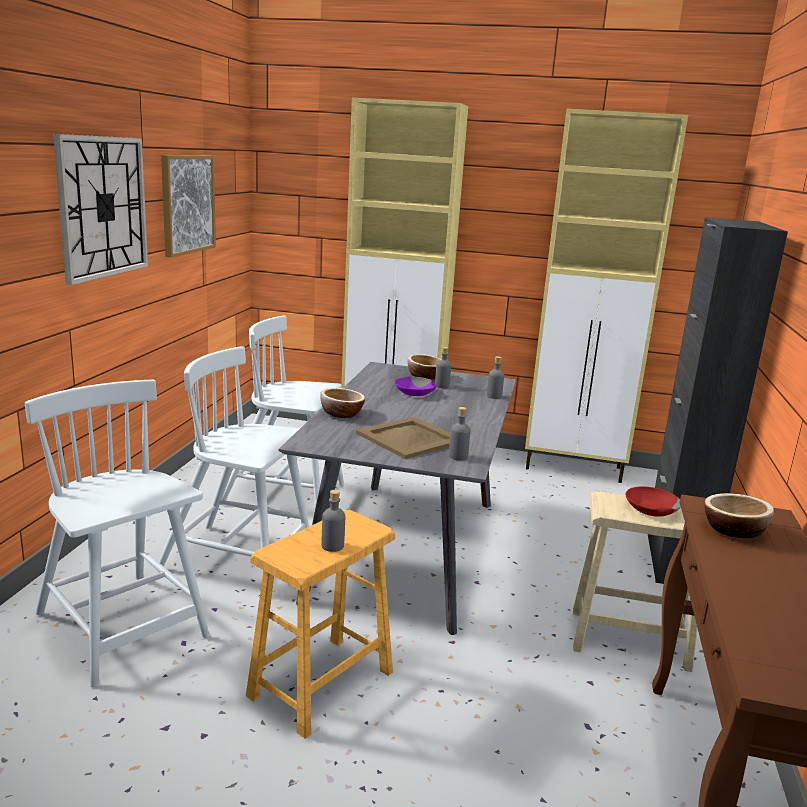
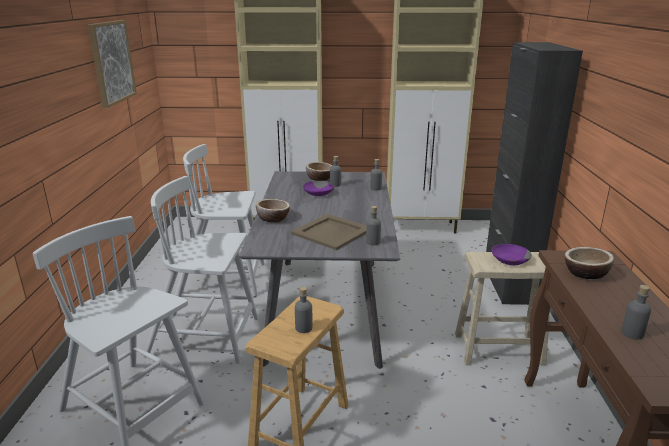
camera: 10 degrees left, 5 degrees up
wall clock [53,134,148,285] -> none
red bowl [626,486,681,517] -> purple bowl [492,244,532,265]
none -> grey bottle [621,285,651,340]

